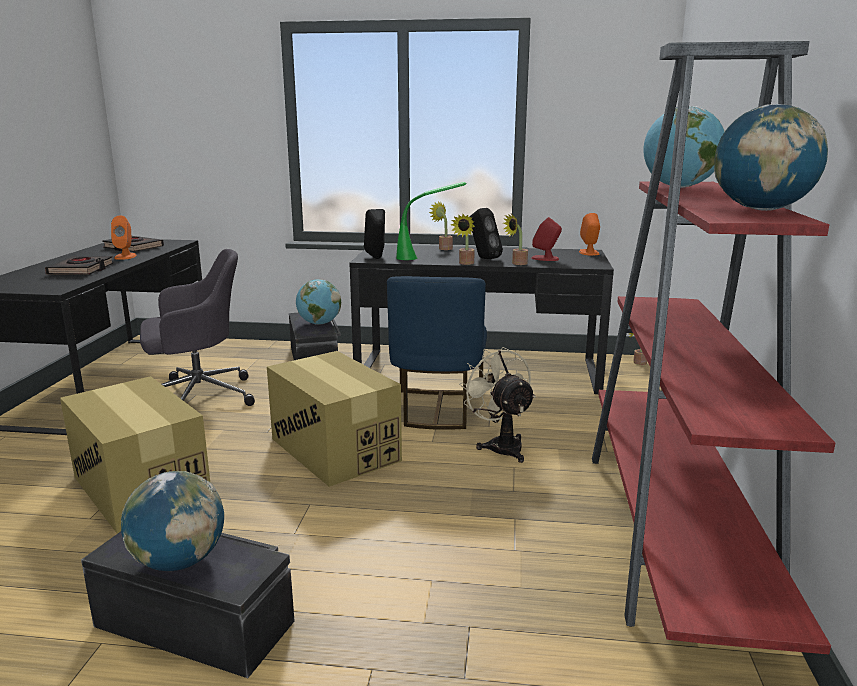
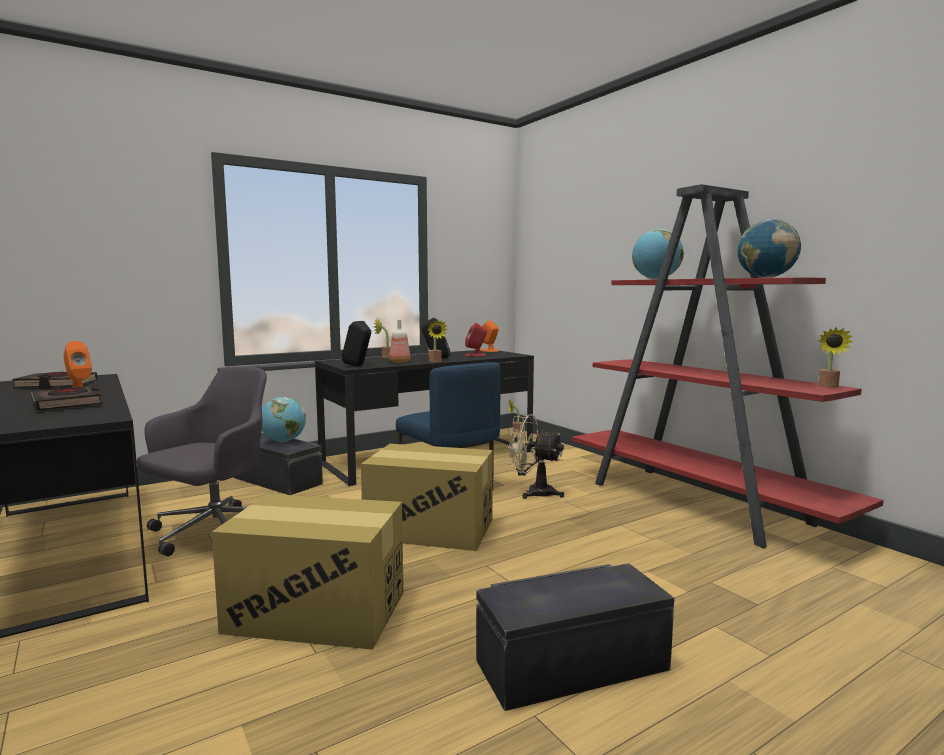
camera: 40 degrees left, 10 degrees down
globe [121,471,224,571] -> none
green table lamp [396,182,467,260] -> bottle [389,320,410,363]
potted plant [503,213,528,265] -> potted plant moved to [818,327,853,388]

